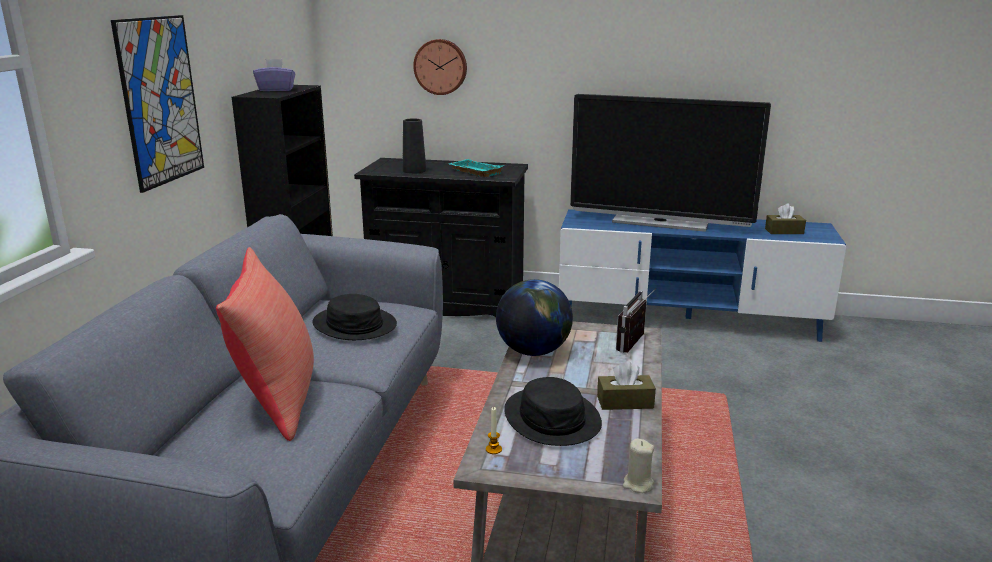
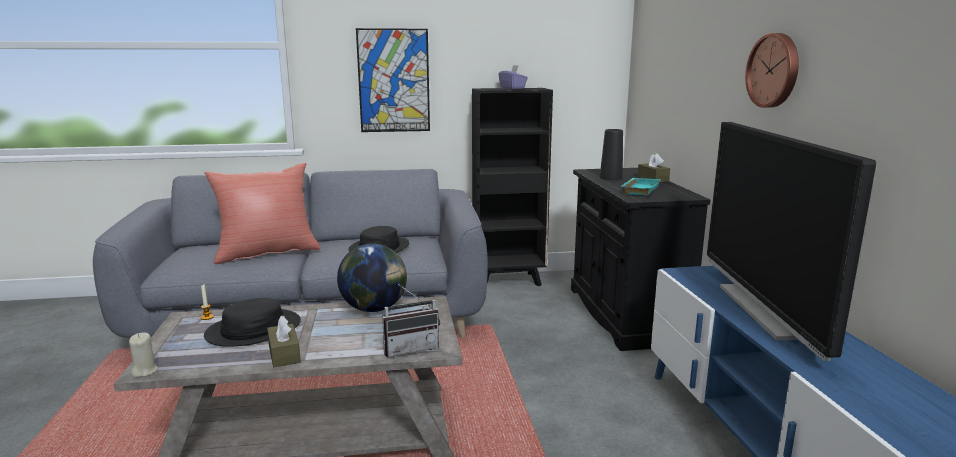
camera: 70 degrees right, 5 degrees down
wall clock [413,39,467,95] -> wall clock moved to [745,33,799,108]
radio [616,289,656,353] -> radio turned 150 degrees clockwise [382,284,440,357]
brown tissue box [765,203,806,234] -> brown tissue box moved to [638,153,670,183]

